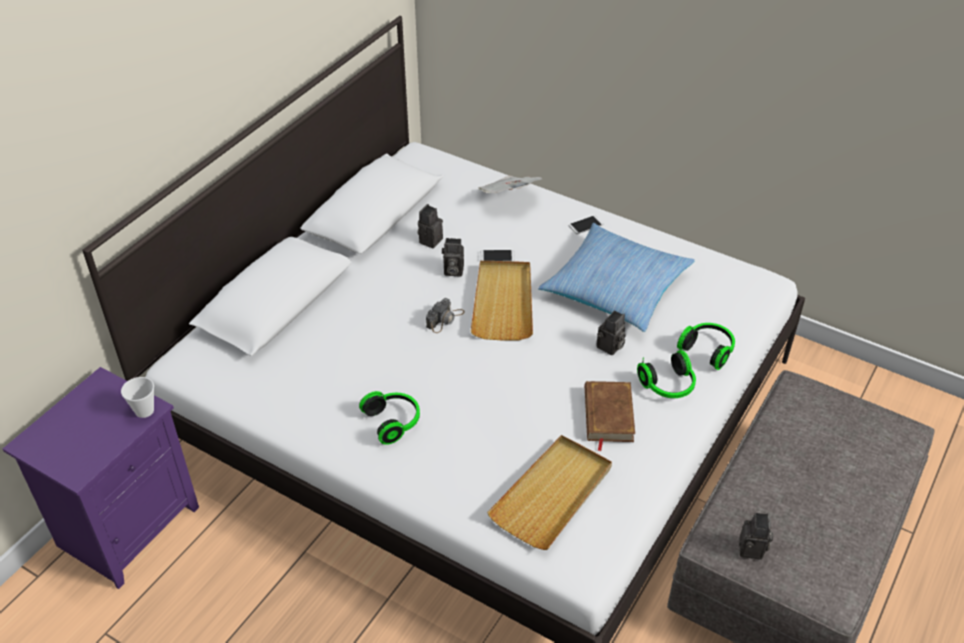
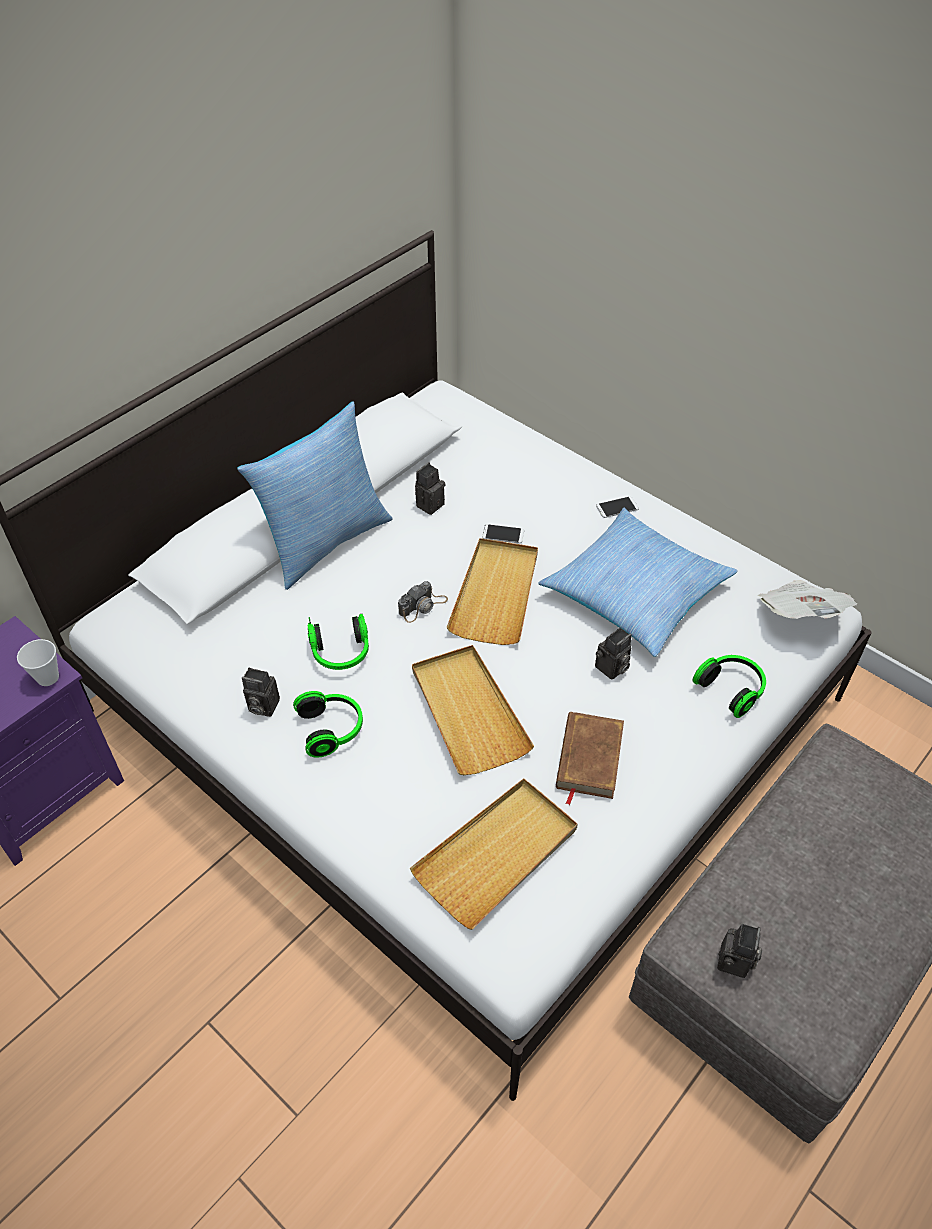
camera: 10 degrees right, 5 degrees up
camera [442,238,464,277] -> camera moved to [242,668,280,717]
newspaper [478,176,542,193] -> newspaper moved to [758,580,857,619]
headphones [637,350,696,398] -> headphones moved to [307,614,369,670]
none -> pillow [237,401,392,590]
none -> beige tray [412,645,534,775]

